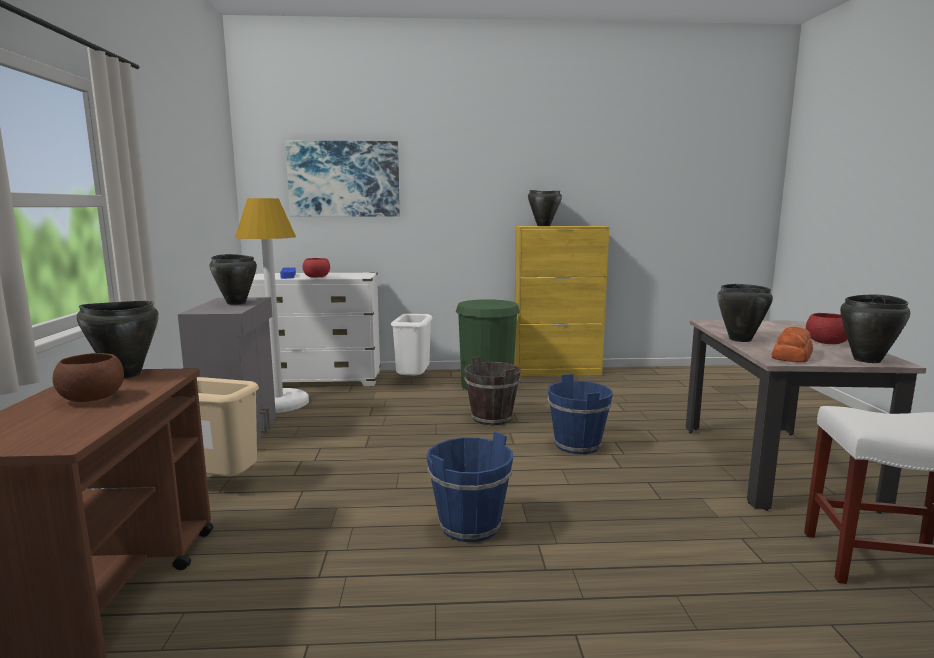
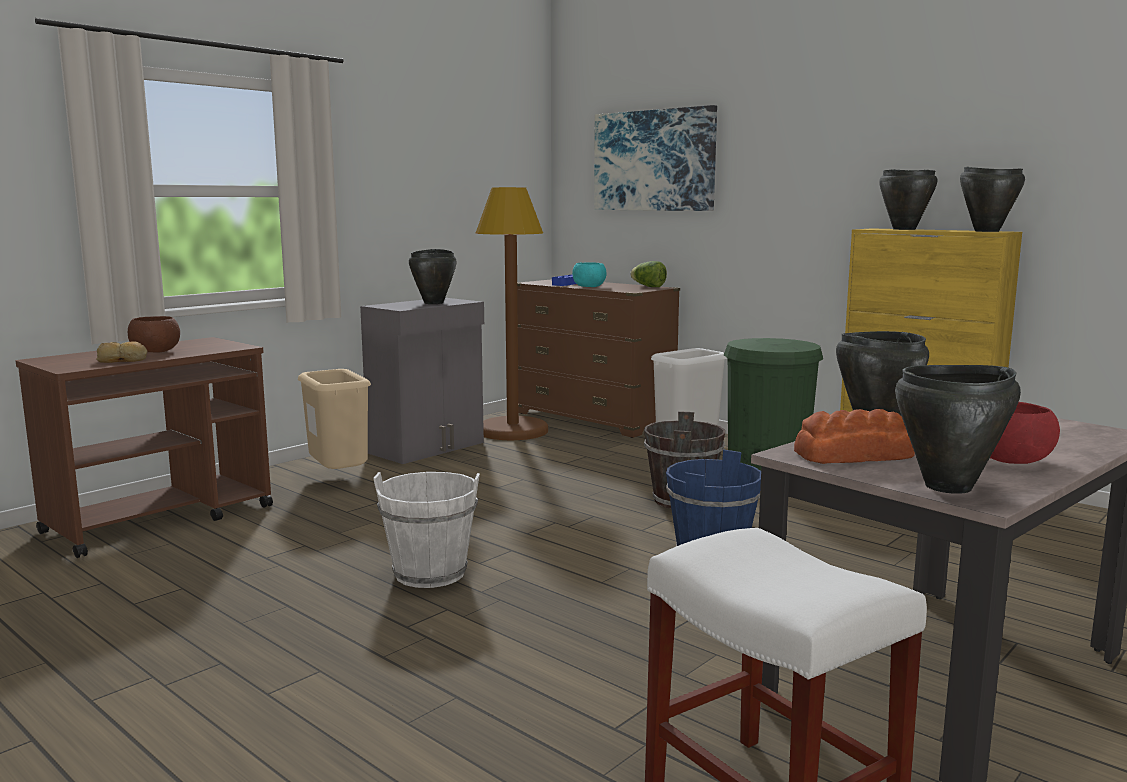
camera: 45 degrees right, 0 degrees up
black cooking pot [77,301,159,378] -> black cooking pot moved to [960,167,1025,232]
white floor lamp [235,198,309,413] -> brown floor lamp [475,187,548,440]
white dresser [247,272,381,387] -> brown dresser [517,279,680,438]
red bowl [303,258,330,278] -> turquoise bowl [572,262,607,287]
blue bucket [427,432,513,542] -> white bucket [373,472,480,588]
none -> bread [97,342,147,363]
none -> lettuce [630,261,667,287]

